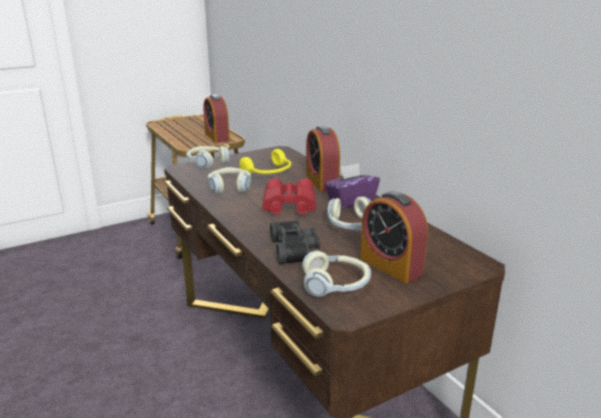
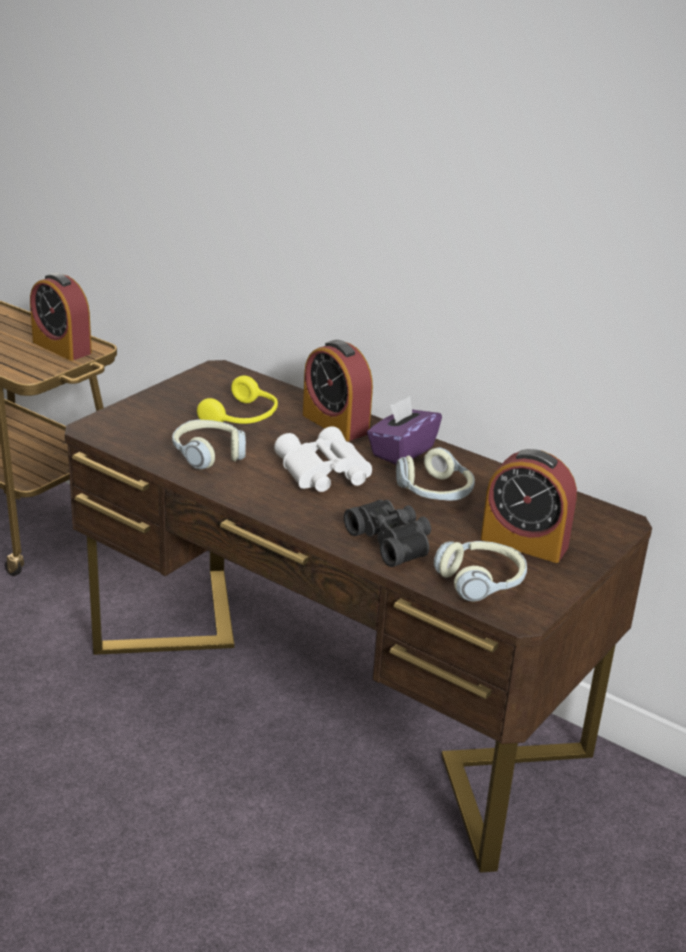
camera: 25 degrees left, 5 degrees up
headphones [187,146,229,169] -> none
red binoculars [262,178,316,215] -> white binoculars [274,426,372,492]

